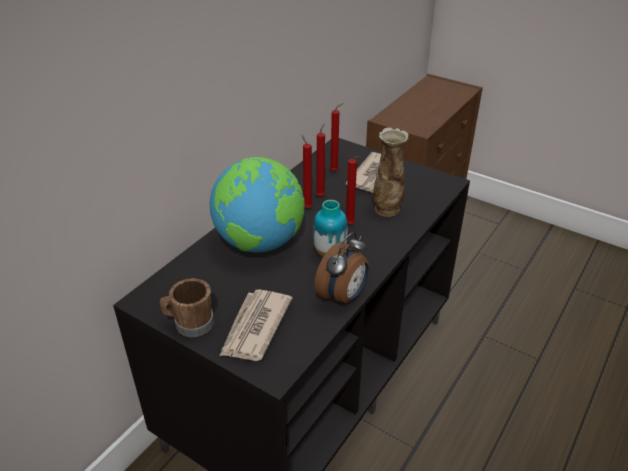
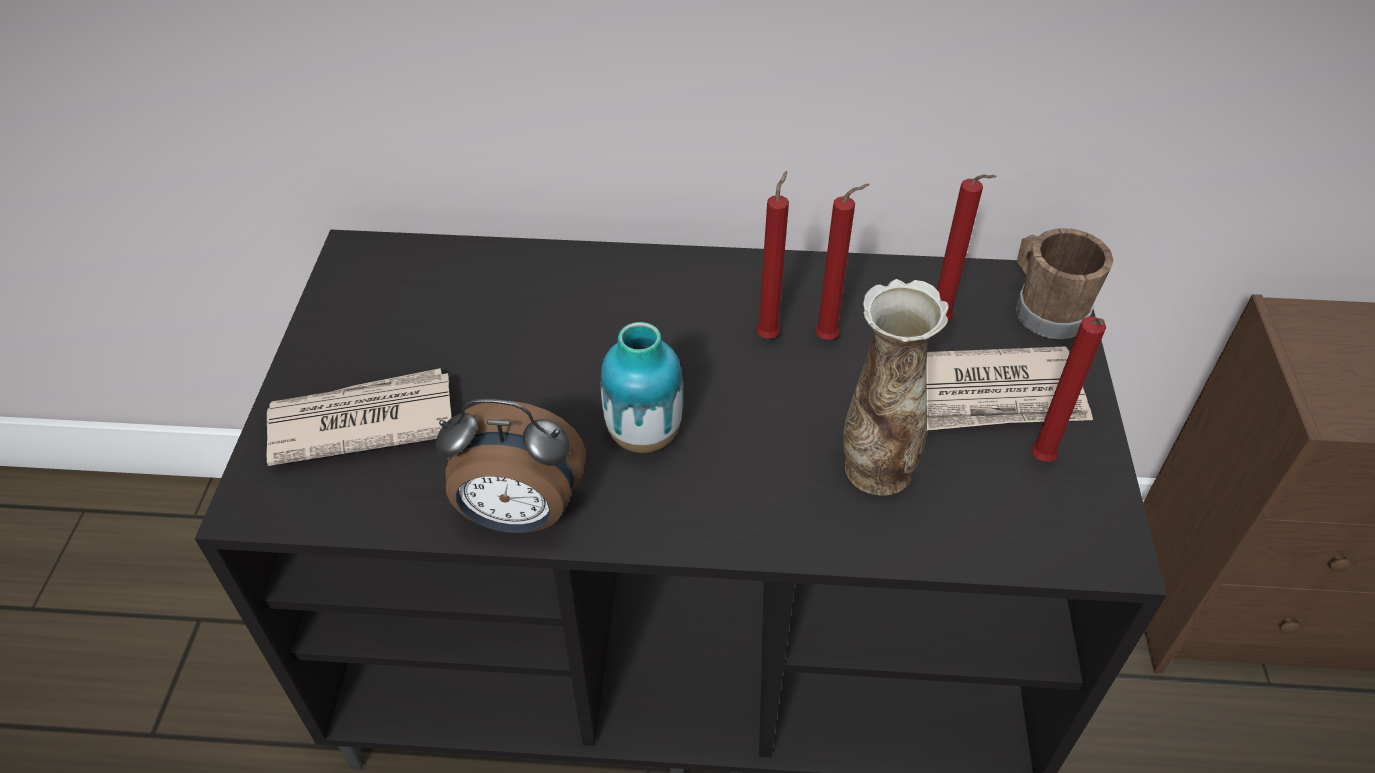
camera: 60 degrees right, 10 degrees up
brown mug [160,278,214,337] -> brown mug moved to [1016,228,1114,339]
globe [210,157,305,252] -> none
red candle [346,156,361,225] -> red candle moved to [1031,317,1106,462]

